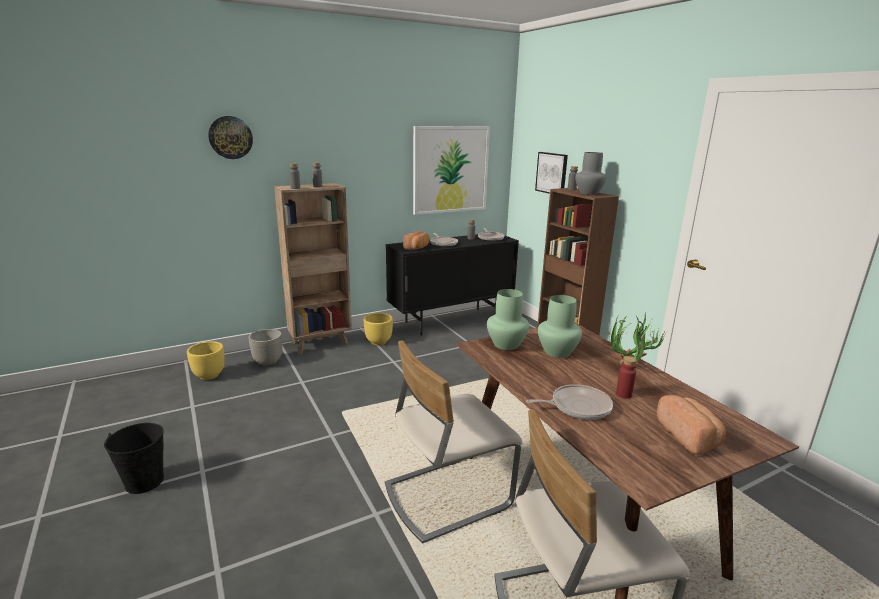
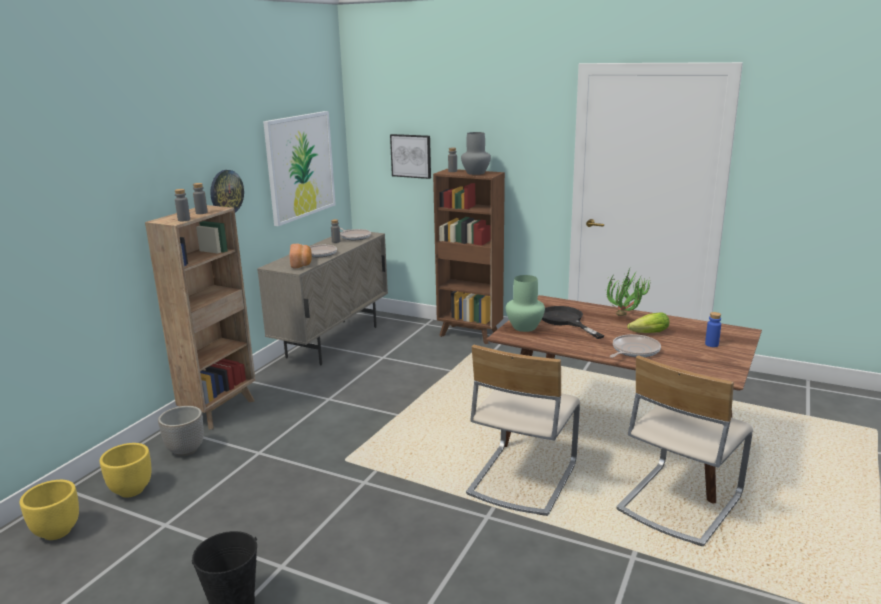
camera: 35 degrees left, 0 degrees up
wall clock [208,116,253,159] -> wall clock moved to [210,170,244,213]
yellow planter [364,313,393,346] -> yellow planter moved to [20,480,79,540]
black cabinet [385,234,519,336] -> beige cabinet [257,229,388,366]
green vase [538,295,582,358] -> black frying pan [542,306,604,339]
red bottle [616,356,637,399] -> lettuce [627,312,669,333]
bread [657,395,726,455] -> blue bottle [705,312,721,347]

